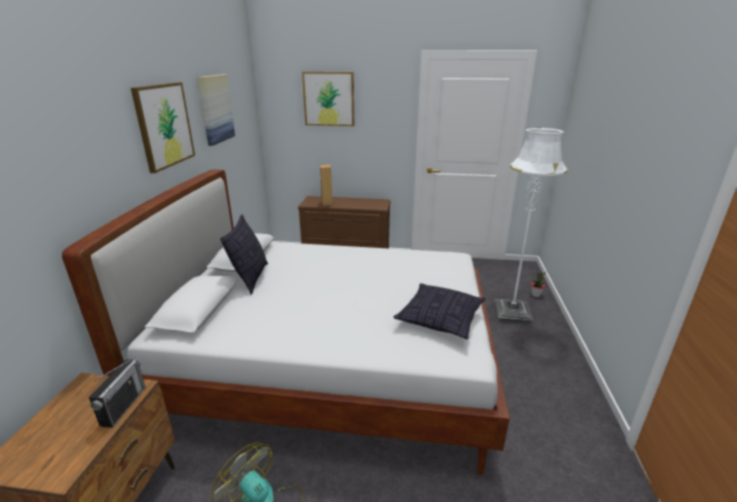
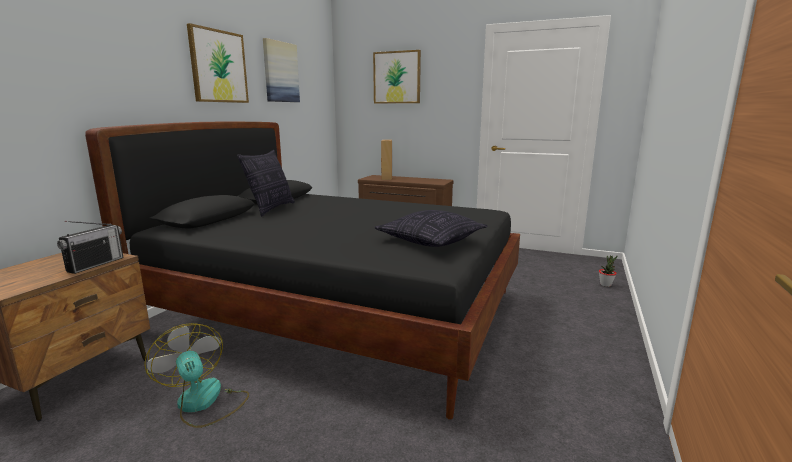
camera: 15 degrees right, 10 degrees down
white bed [62,169,510,475] -> black bed [85,122,520,420]
white floor lamp [494,127,568,325] -> none

